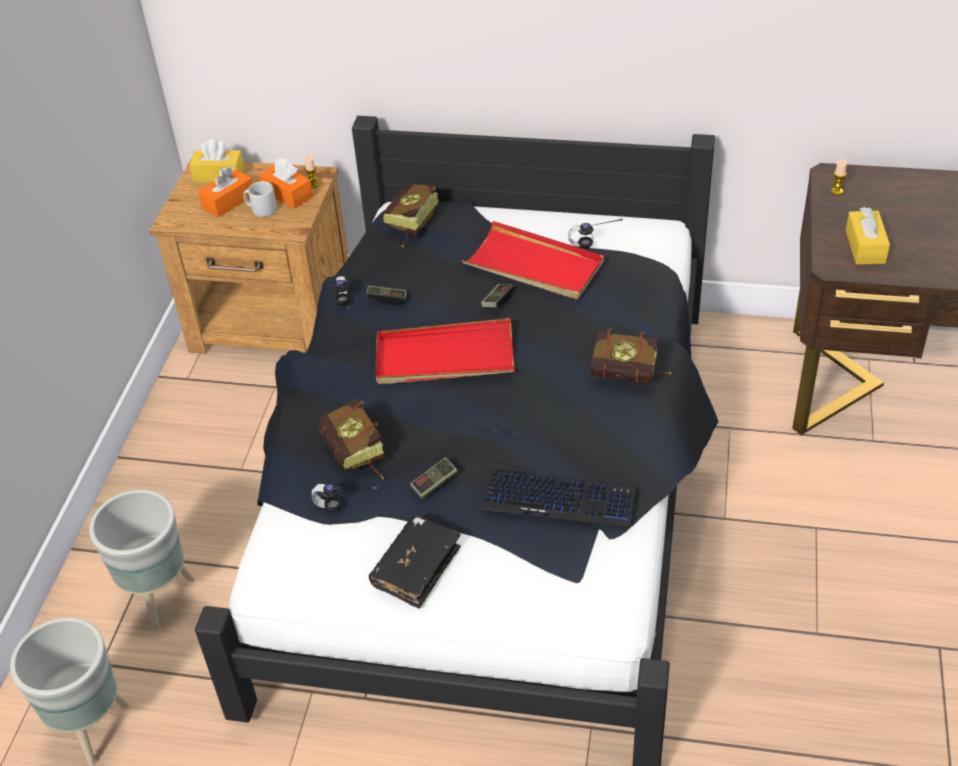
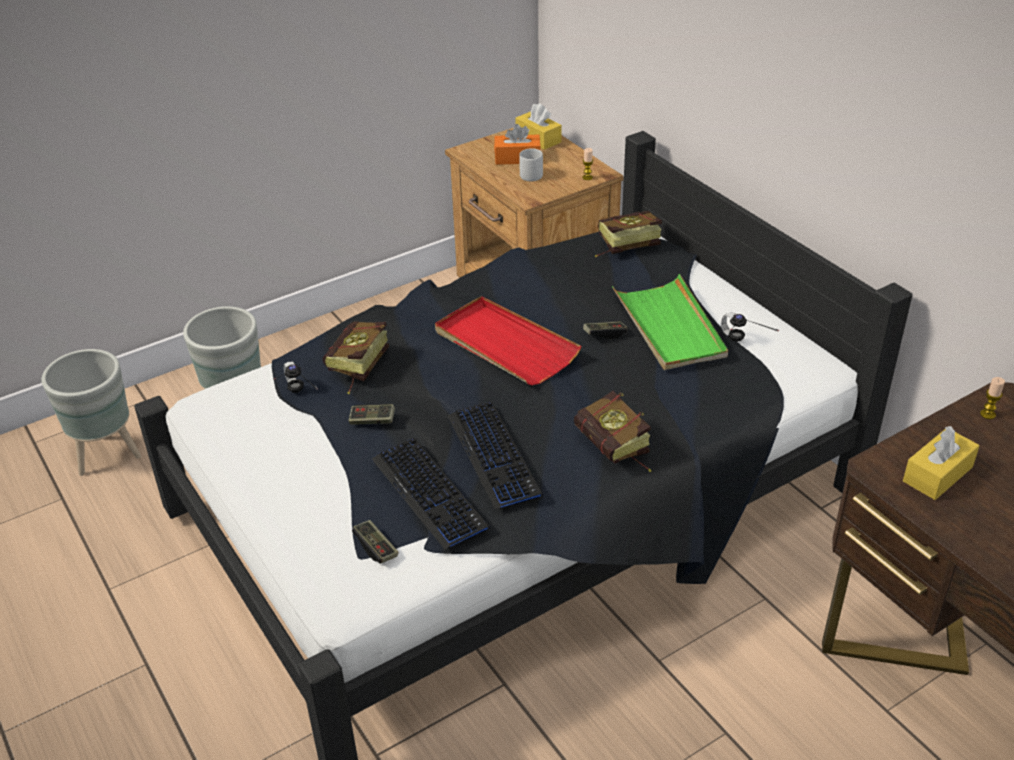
camera: 45 degrees right, 5 degrees down
orange tissue box [259,158,313,209] -> none
headphones [320,276,350,309] -> none
game controller [366,285,407,305] -> game controller moved to [352,520,399,564]
black book [369,515,461,609] -> none
red tray [461,221,604,299] -> green tray [612,274,728,370]
none -> keyboard [447,401,543,509]

